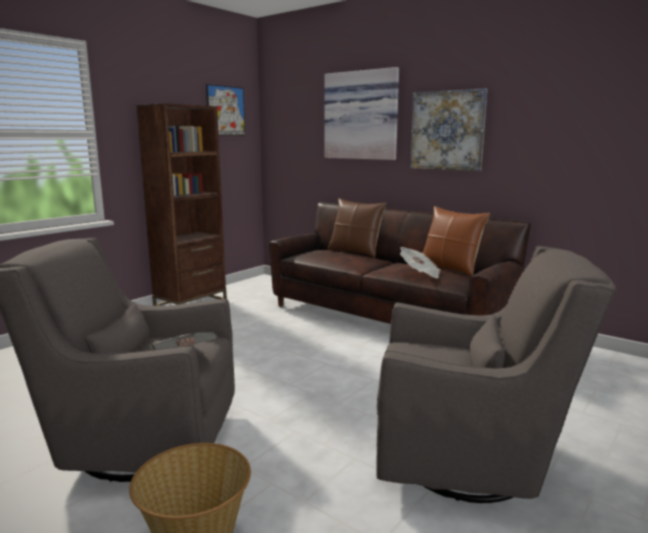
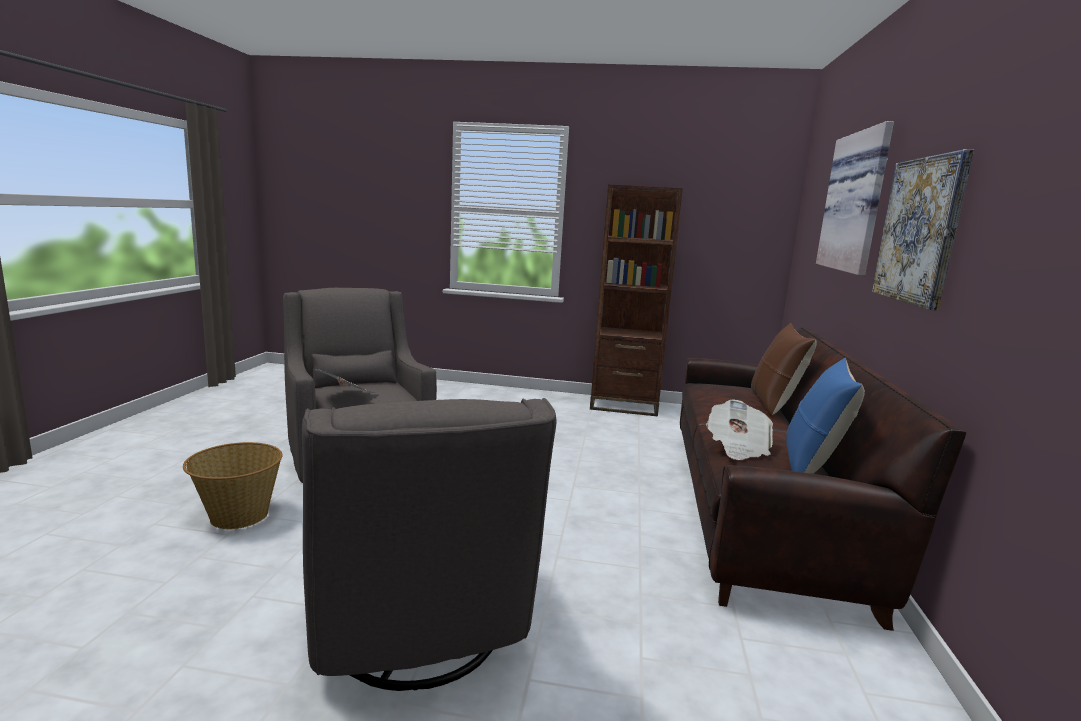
camera: 60 degrees right, 0 degrees up
picture [206,84,245,136] -> none
brown pillow [423,206,490,276] -> blue pillow [786,358,865,474]

